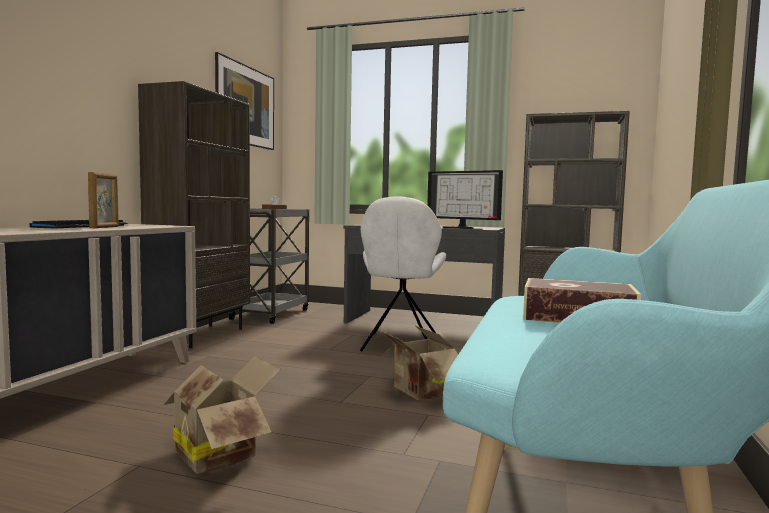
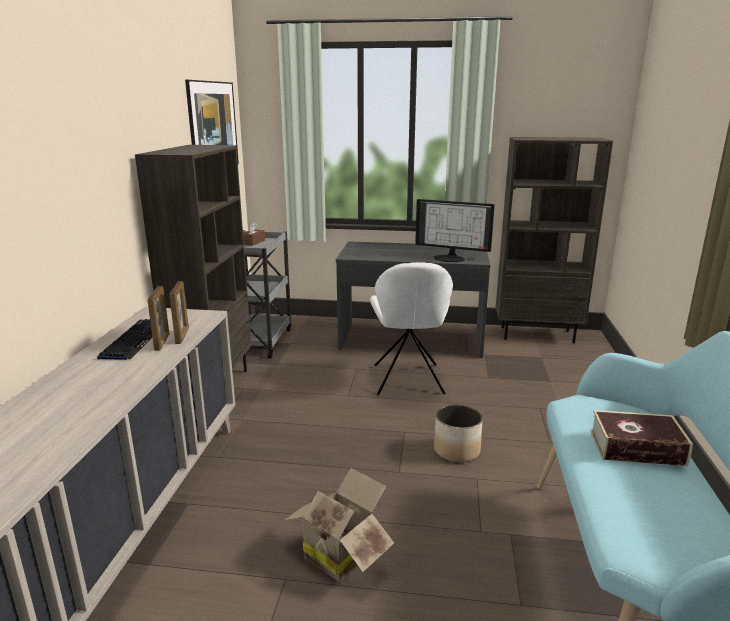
camera: 10 degrees left, 15 degrees up
cardboard box [378,325,458,400] -> planter [434,404,483,462]
none -> picture frame [169,281,189,344]

